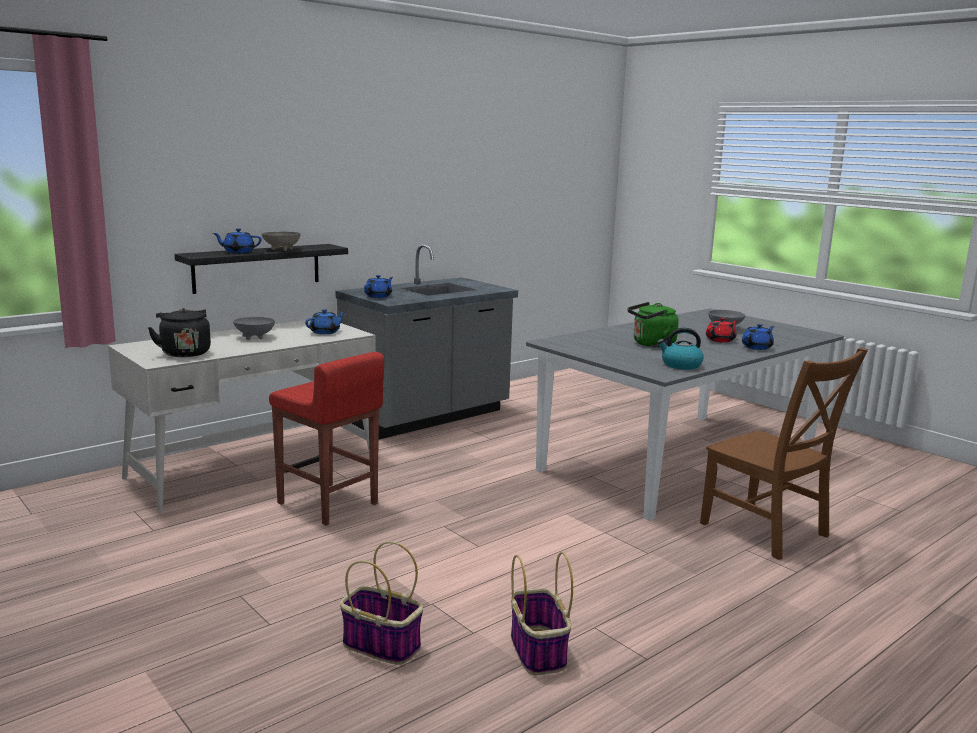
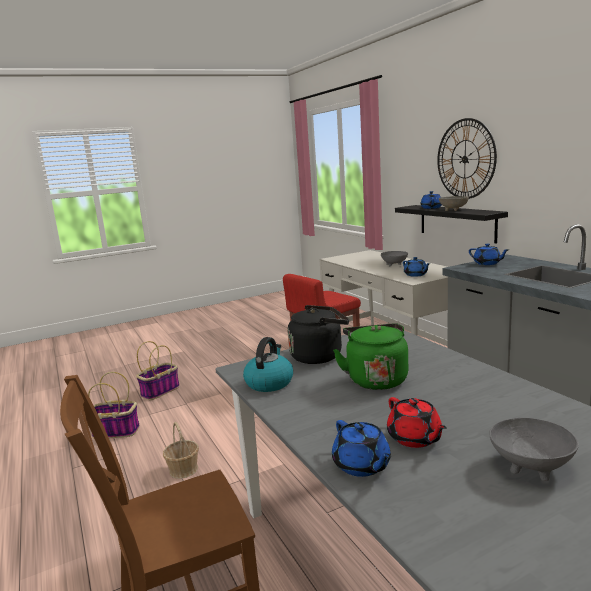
camera: 105 degrees right, 0 degrees up
black kettle [148,308,211,357] -> black kettle moved to [288,305,349,364]
none -> basket [163,422,199,479]
none -> wall clock [437,118,497,199]

